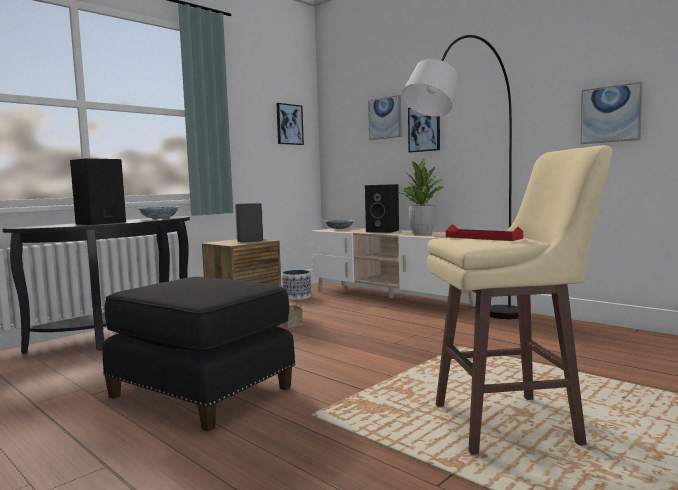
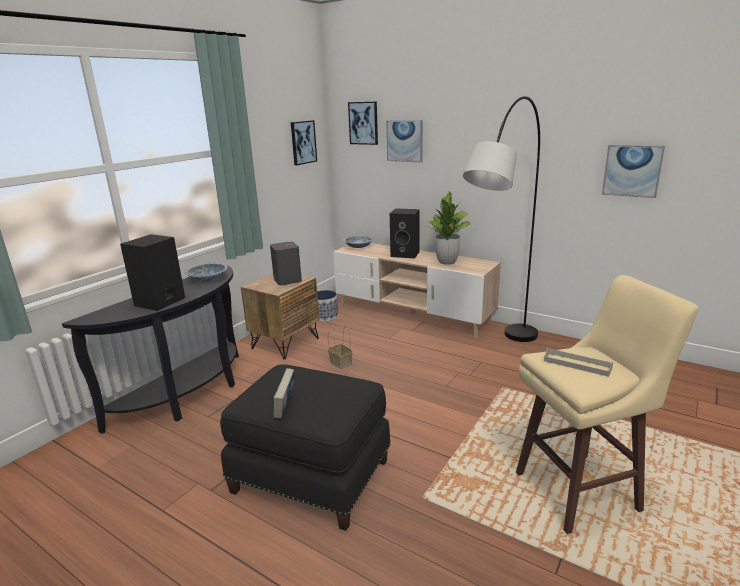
camera: 10 degrees left, 15 degrees up
picture [408,108,440,153] -> picture moved to [348,101,378,145]
red tray [446,224,523,241] -> grey tray [544,348,613,377]
none -> book [274,368,294,419]

